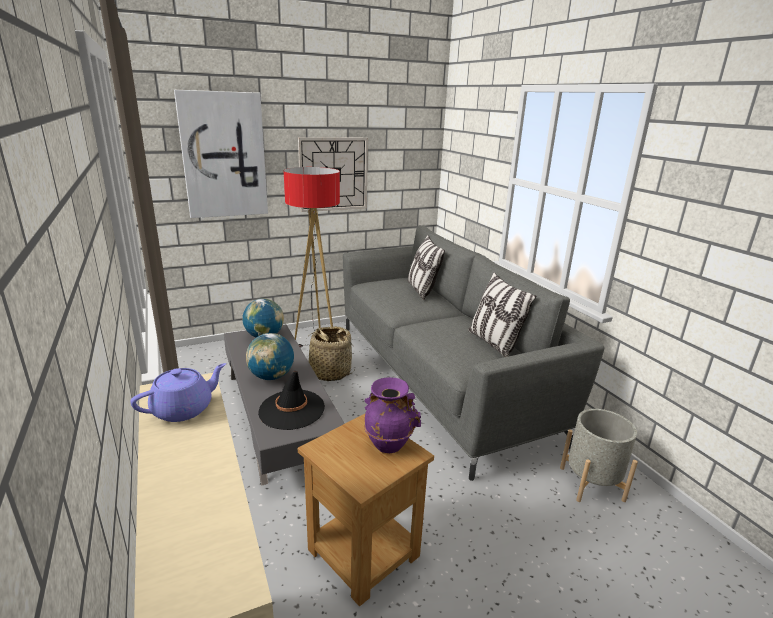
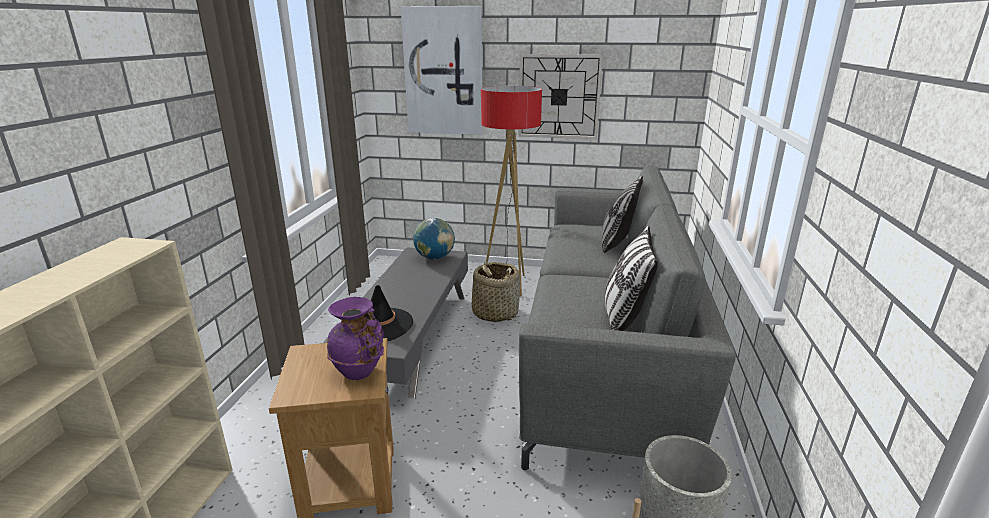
camera: 35 degrees right, 0 degrees up
purple teapot [130,363,226,422] -> none
globe [246,333,294,380] -> none

